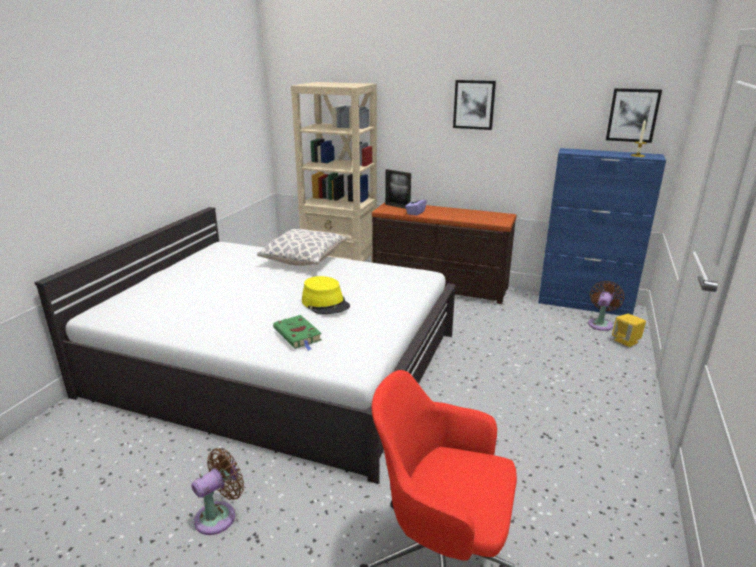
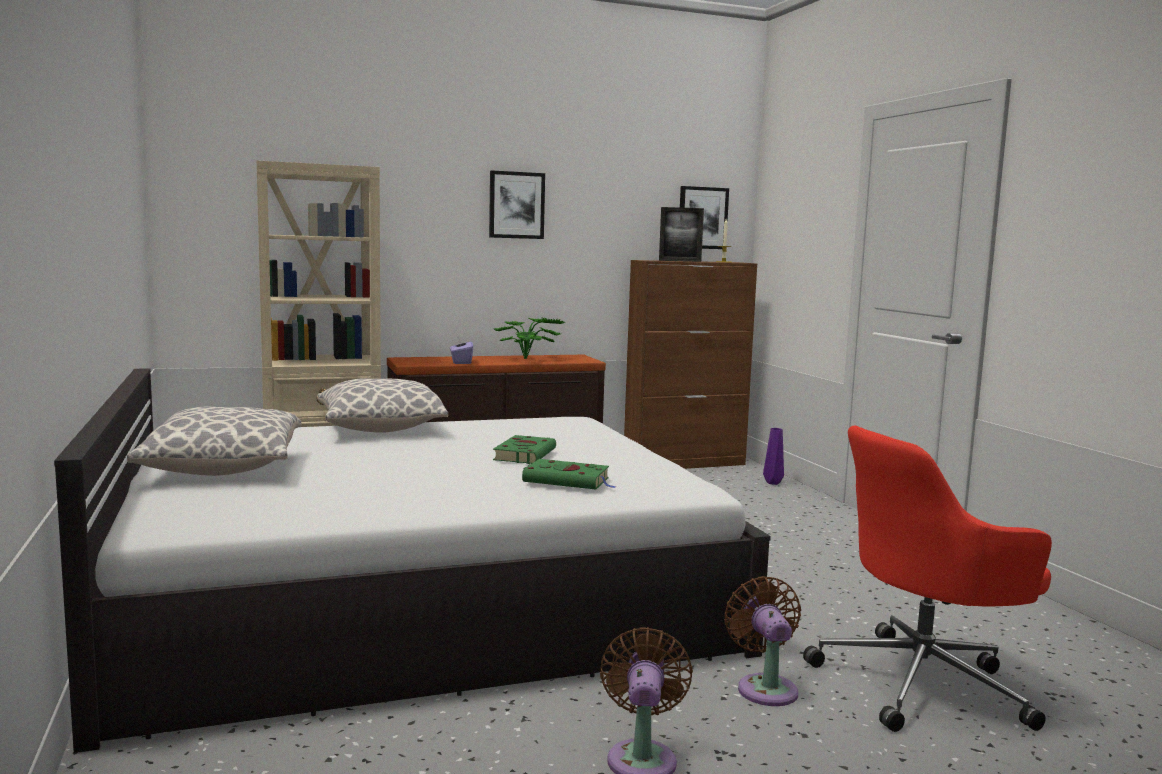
camera: 40 degrees left, 15 degrees down
yellow hat [302,276,350,314] -> green book [493,435,556,464]
picture frame [385,169,411,209] -> picture frame moved to [659,207,704,262]
blue cabinet [538,148,666,315] -> brown cabinet [624,260,757,469]
brown fan [588,281,625,331] -> brown fan moved to [724,576,801,706]
yellow speaker [612,314,646,347] -> purple vase [763,428,784,485]
none -> pillow [127,406,302,476]
none -> potted plant [495,317,565,359]

